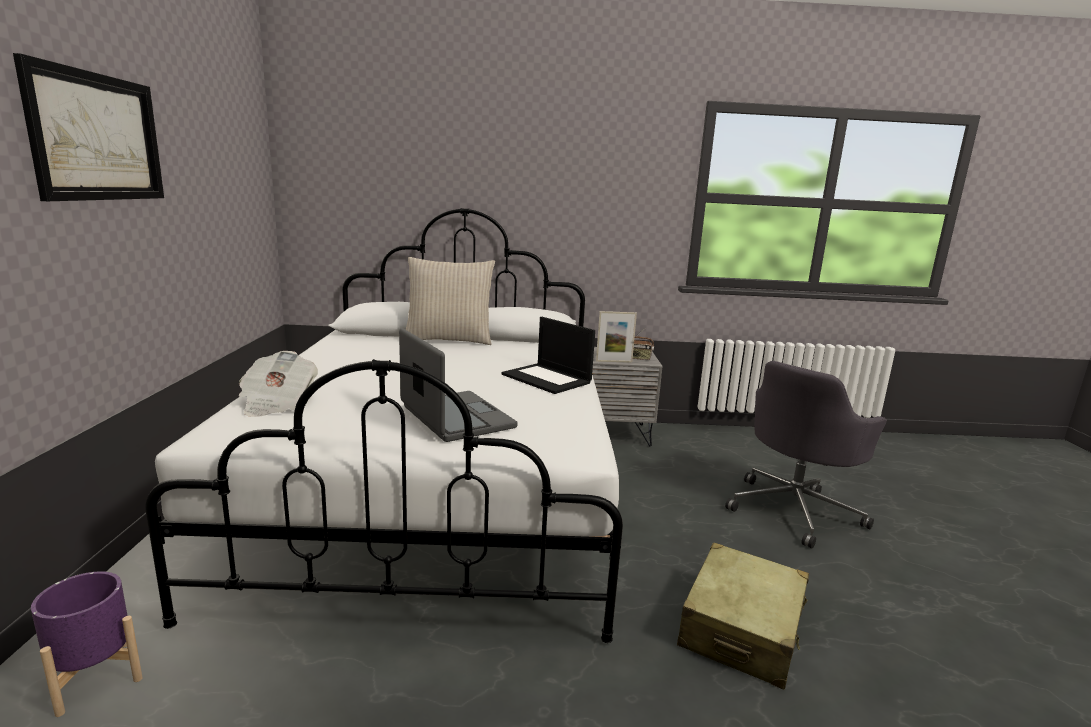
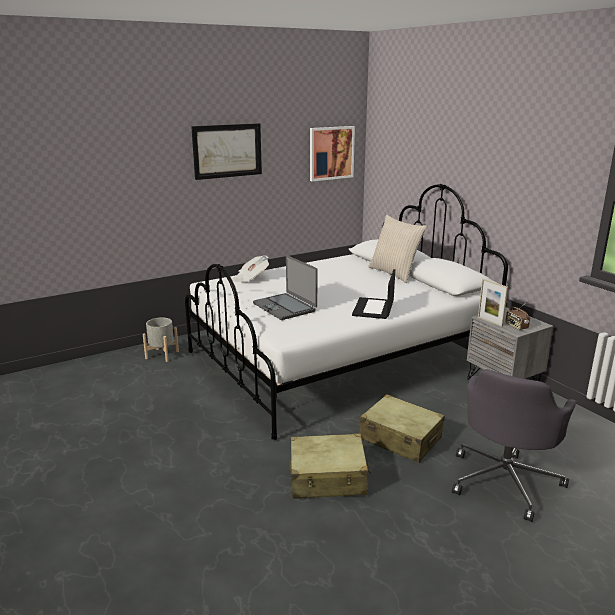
camera: 60 degrees right, 5 degrees up
purple planter [31,571,143,717] -> grey planter [143,317,179,362]
laptop [399,328,517,442] -> laptop turned 120 degrees clockwise [253,255,318,320]
grey office chair [725,361,887,549] -> grey office chair turned 75 degrees counterclockwise [452,369,577,522]
none -> picture [310,126,355,181]
none -> beige suitcase [359,394,445,463]

